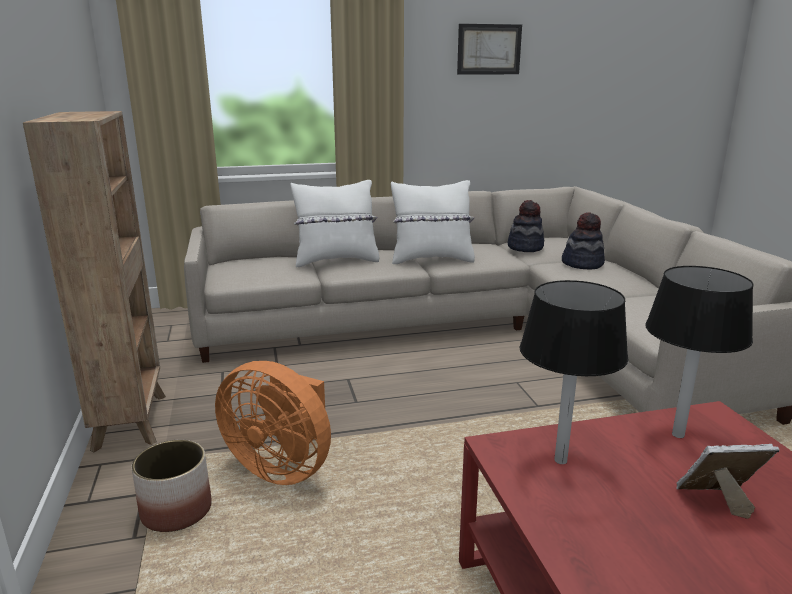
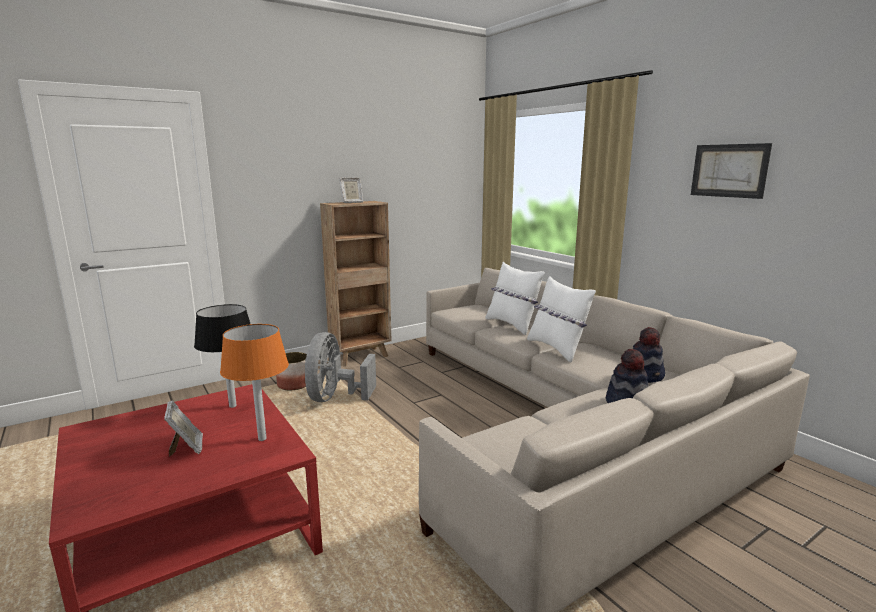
camera: 70 degrees right, 5 degrees down
orange fan [215,361,331,485] -> grey fan [305,332,376,402]
black table lamp [645,266,754,438] -> orange table lamp [220,324,289,441]
none -> picture frame [339,177,363,203]

